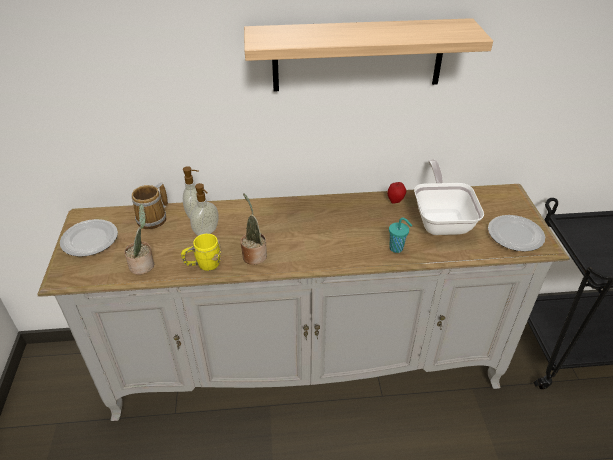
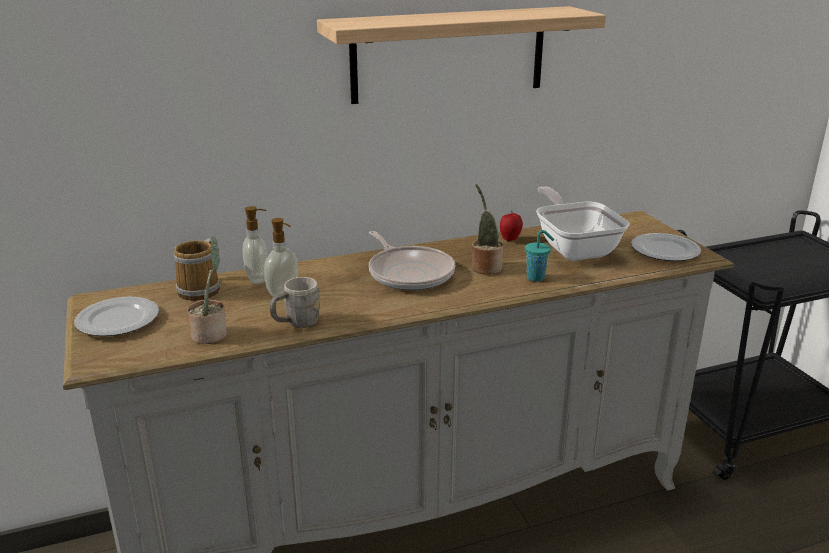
camera: 15 degrees left, 15 degrees down
yellow mug [181,234,221,271] -> grey mug [270,277,320,328]
potted plant [240,193,267,265] -> potted plant moved to [472,184,503,275]
none -> frying pan [369,231,455,290]

